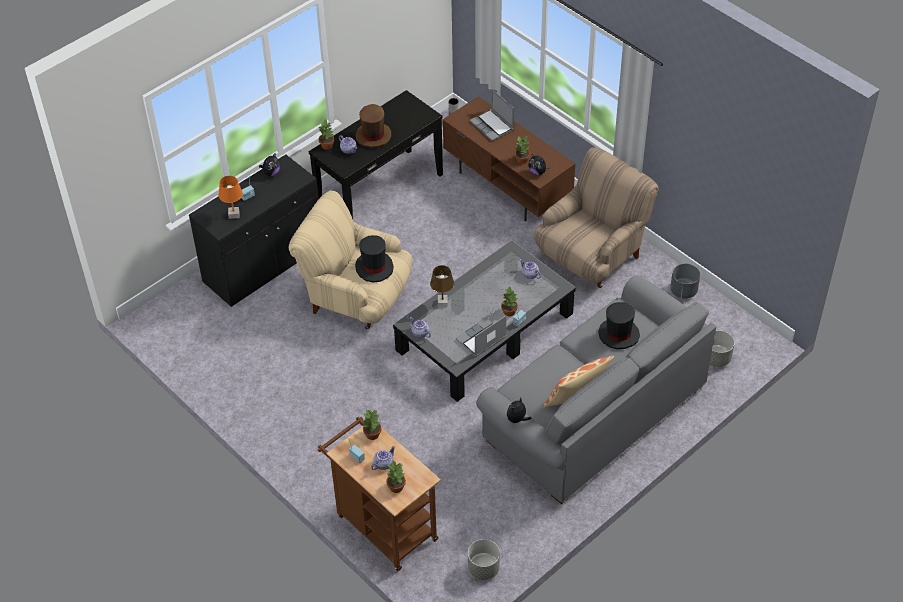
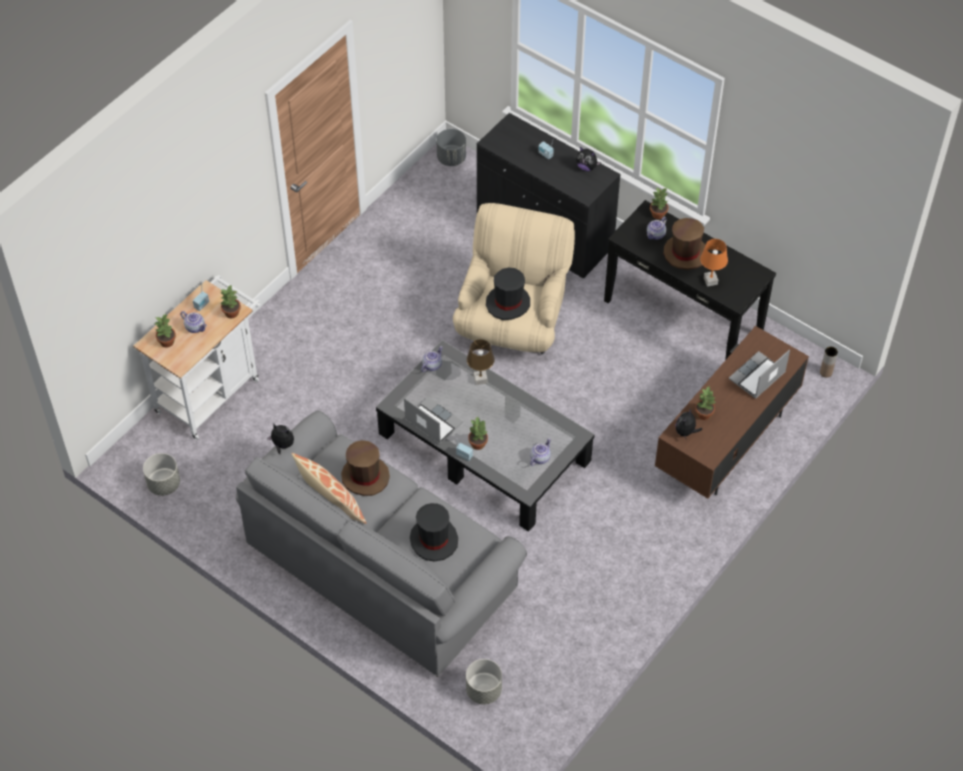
camera: 80 degrees right, 5 degrees up
orange table lamp [219,176,243,219] -> orange table lamp moved to [700,239,728,287]
brown cart [318,416,441,572] -> white cart [133,275,261,440]
beige armchair [534,147,659,288] -> none
grey planter [670,263,700,299] -> grey planter moved to [436,129,466,166]
none -> brown hat [341,440,390,496]

